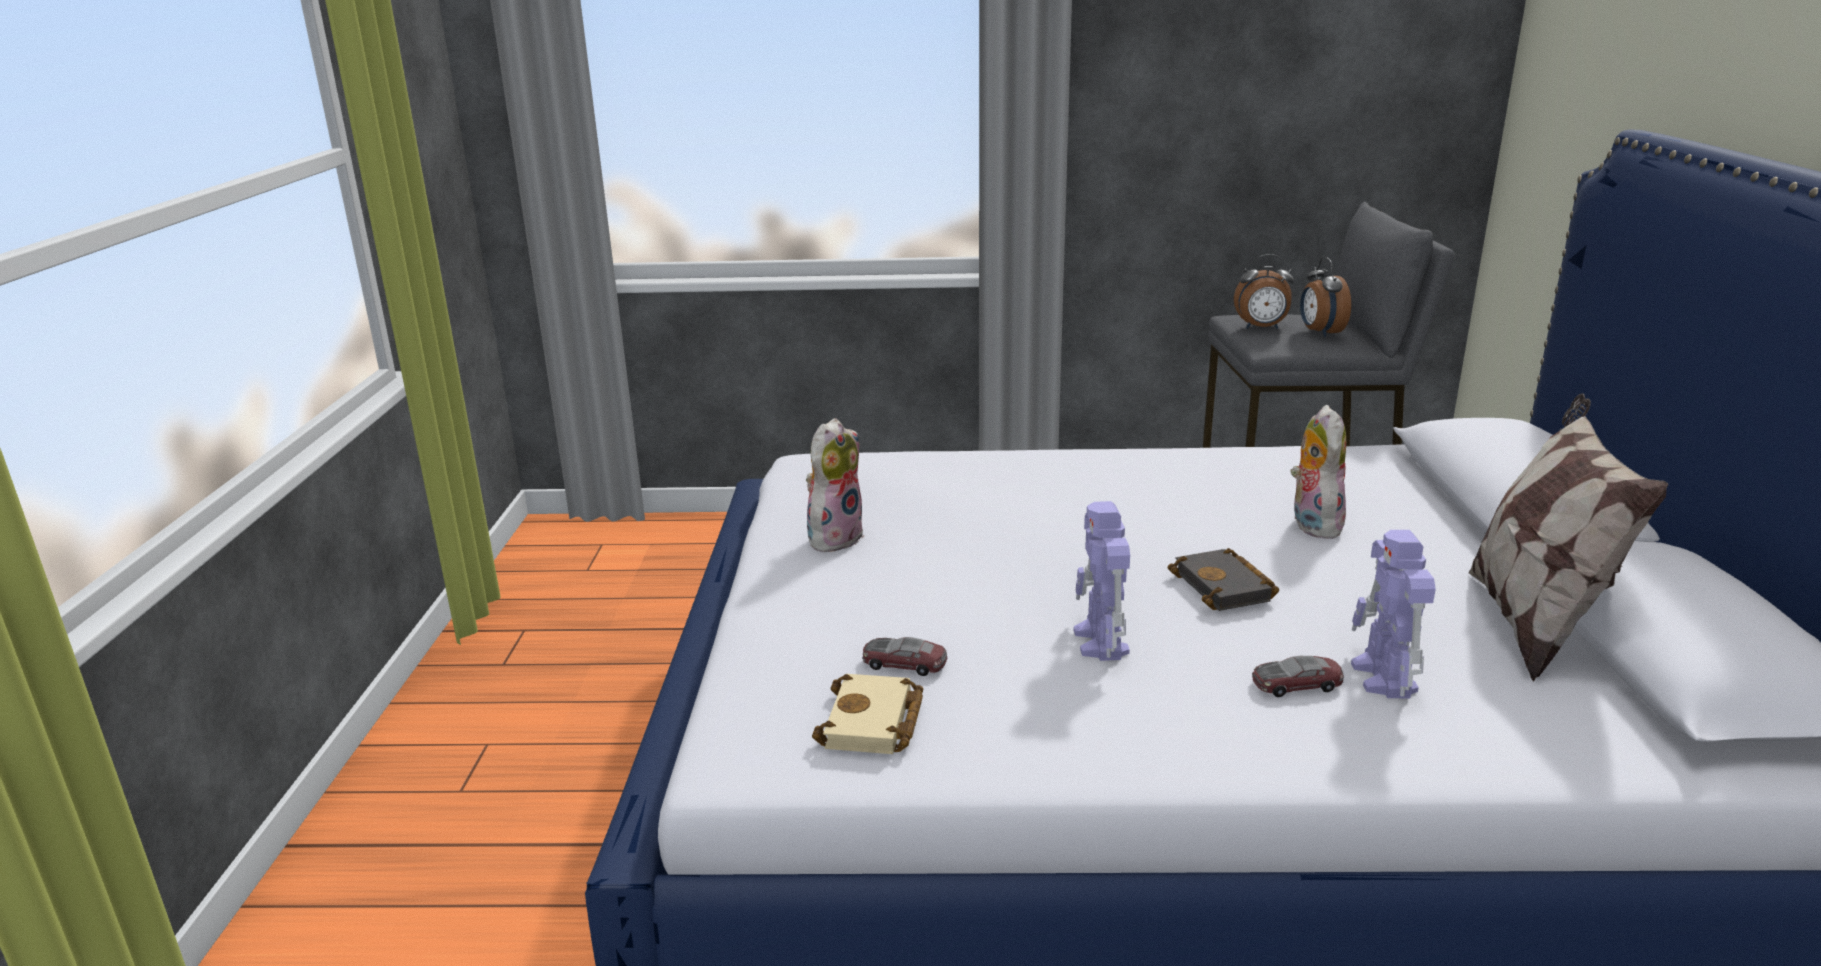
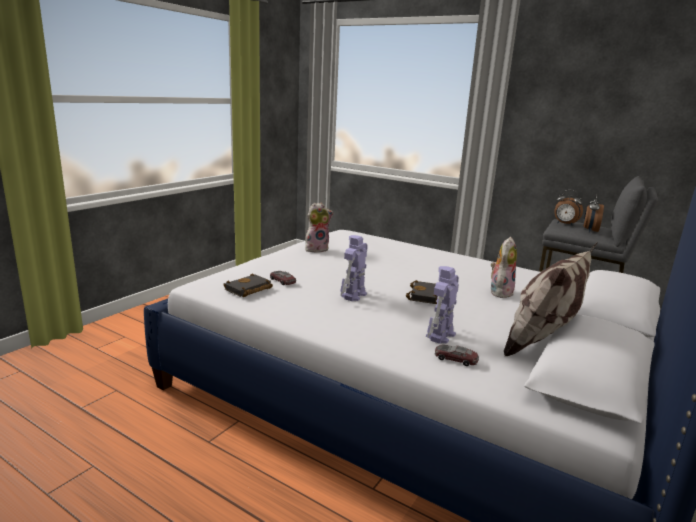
camera: 30 degrees right, 5 degrees down
beige book [812,674,923,754] -> black book [223,273,273,297]
toy car [1252,656,1344,697] -> toy car moved to [435,345,479,366]

